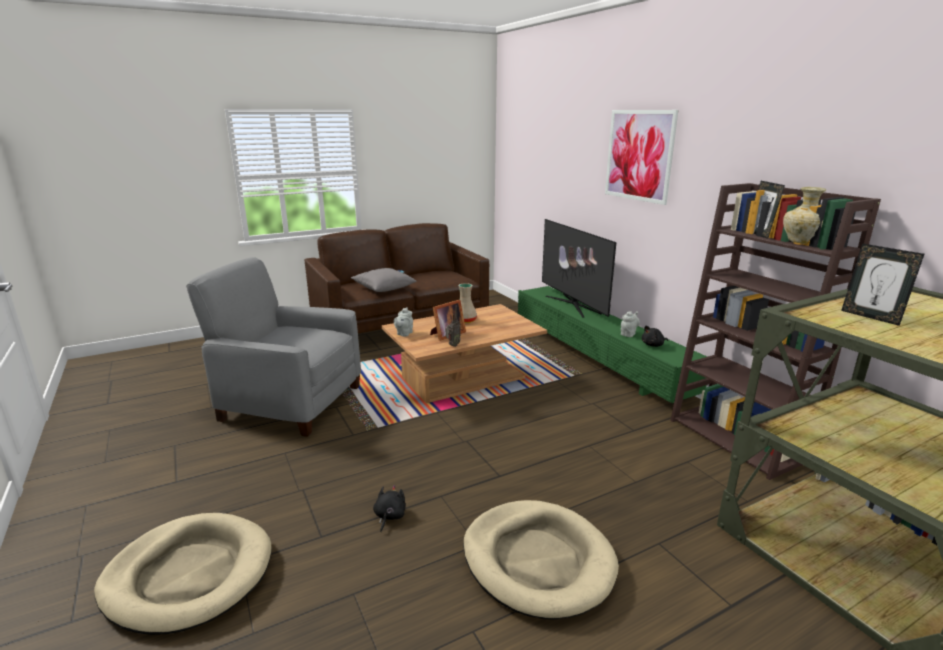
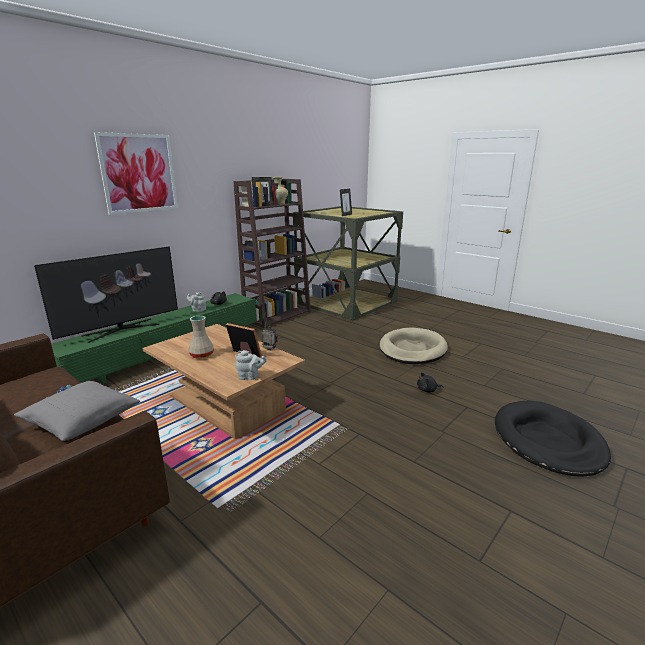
camera: 110 degrees left, 0 degrees up
beige dog bed [94,513,271,635] -> black dog bed [495,400,611,477]
grey armchair [187,257,361,437] -> none

